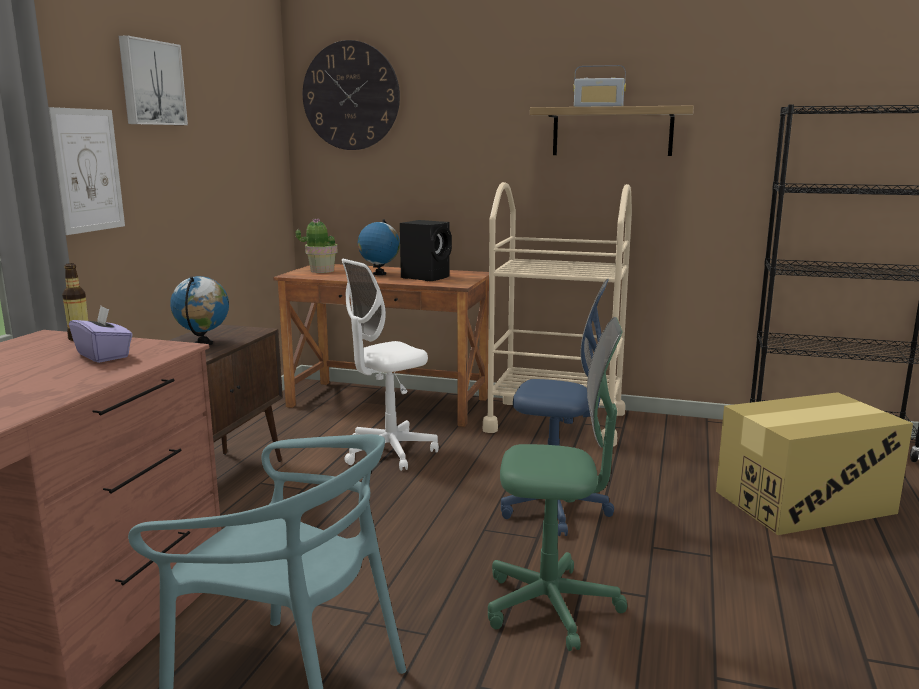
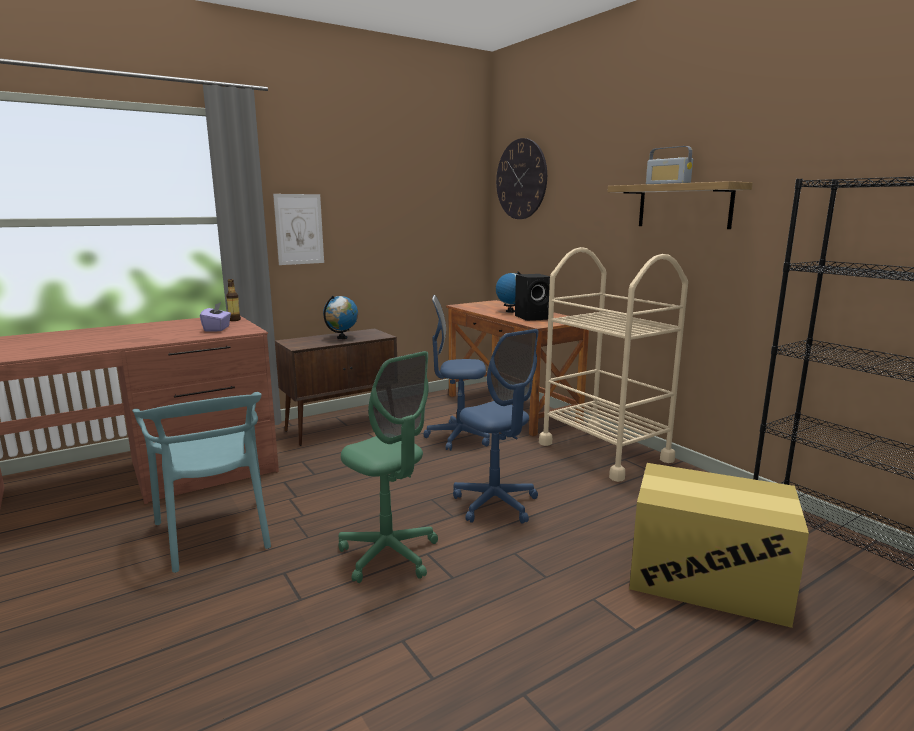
camera: 40 degrees right, 0 degrees up
picture [119,35,188,125] -> none
potted plant [296,218,338,273] -> none
white office chair [342,258,439,471] -> blue office chair [423,295,490,451]

